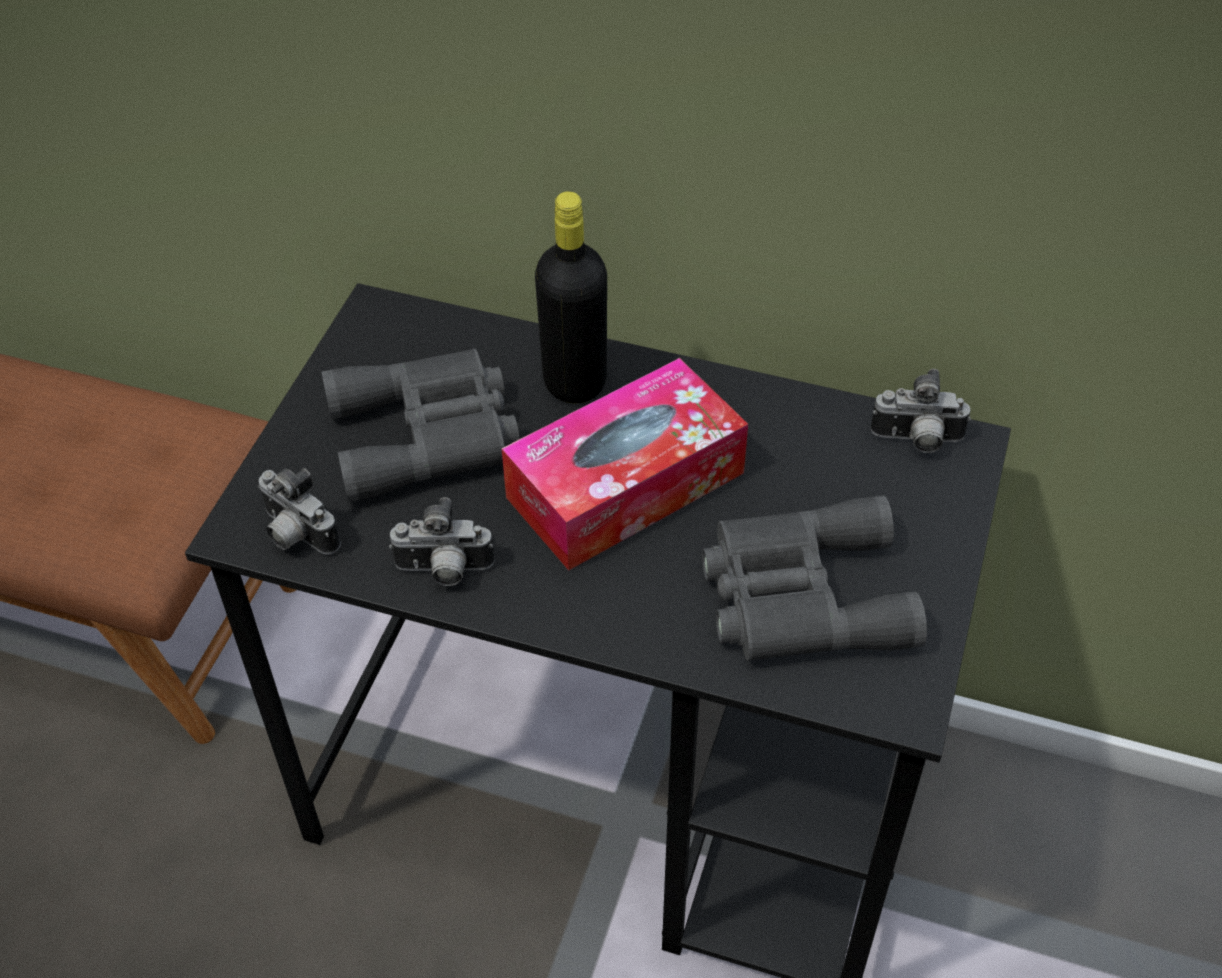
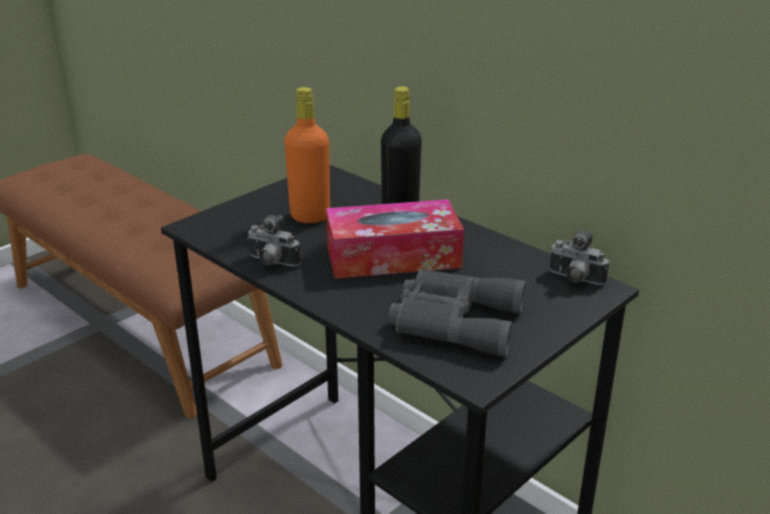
camera: 25 degrees right, 20 degrees down
camera [258,468,341,555] -> none
grey binoculars [322,349,520,502] -> orange bottle [284,87,330,223]

